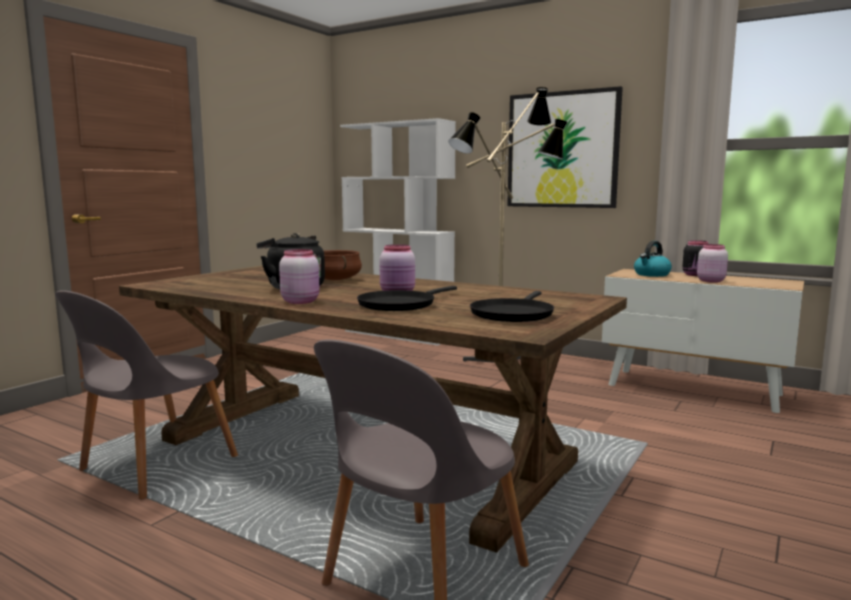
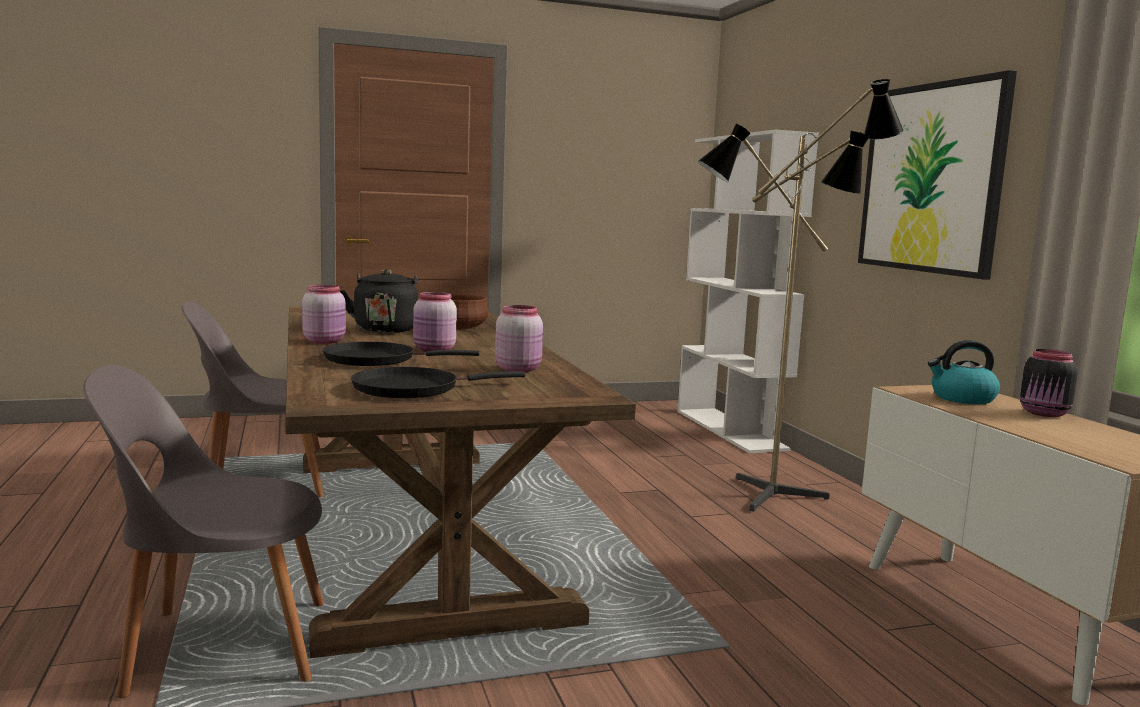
camera: 40 degrees right, 0 degrees up
pink jar [697,244,728,283] -> pink jar moved to [495,305,543,372]

